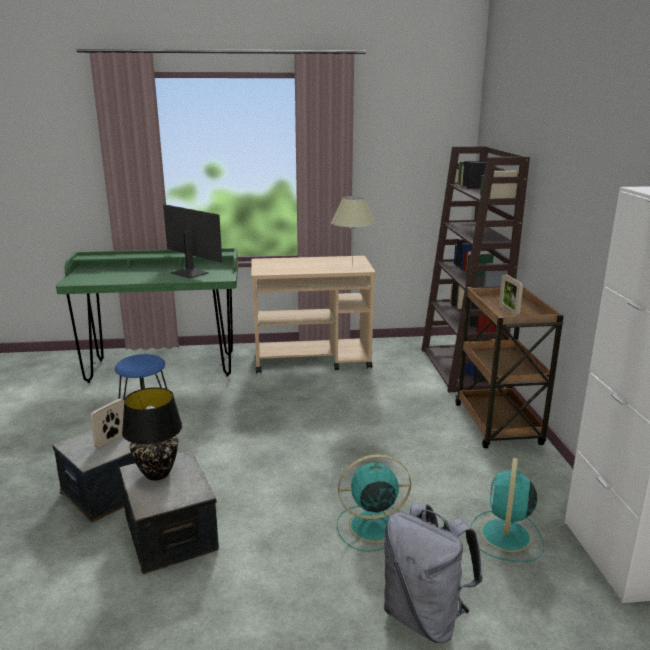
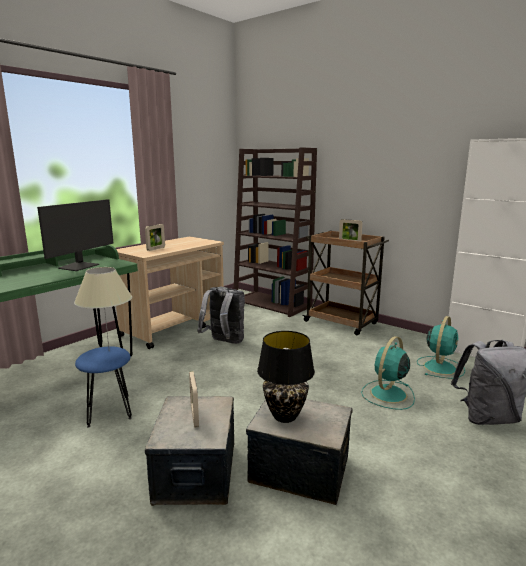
camera: 45 degrees left, 5 degrees down
monitor [163,204,222,278] -> monitor turned 120 degrees clockwise [37,199,113,271]
beige table lamp [331,196,375,267] -> beige table lamp moved to [74,267,132,347]
turquoise fan [471,458,544,562] -> turquoise fan turned 120 degrees counterclockwise [417,316,465,379]
none -> picture frame [145,224,165,251]
none -> grey backpack [197,287,245,344]

